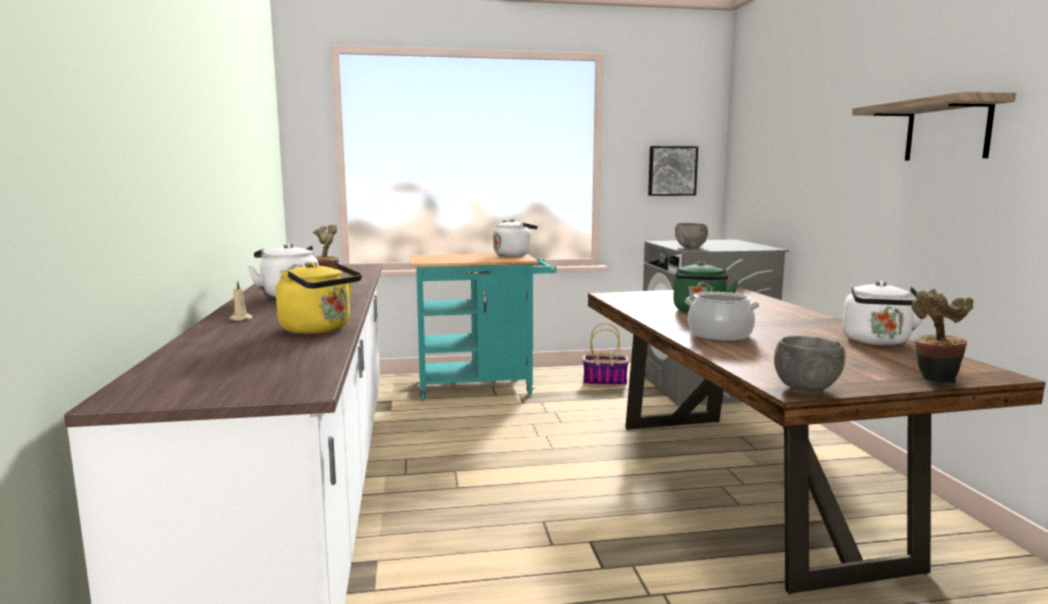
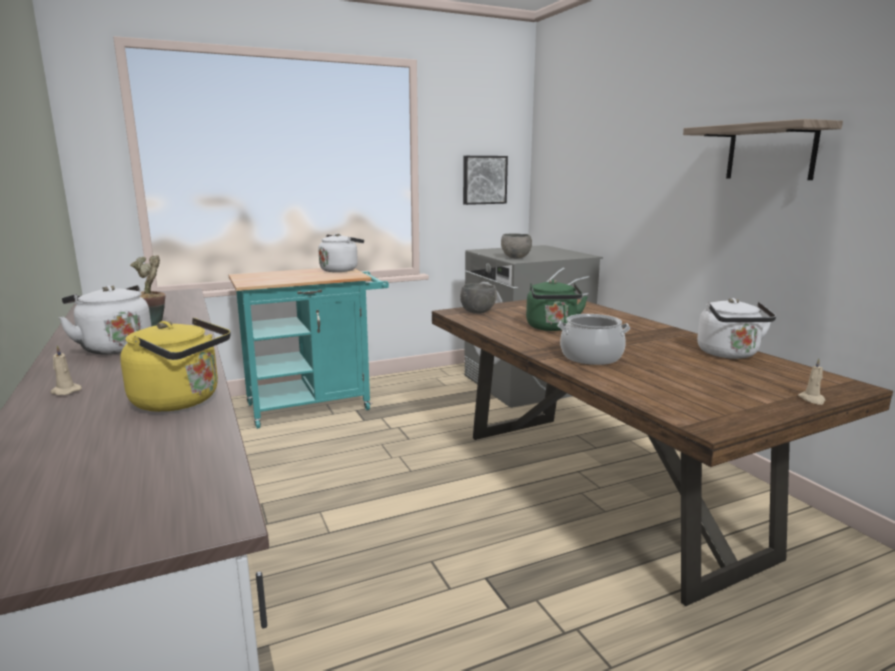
camera: 15 degrees left, 5 degrees up
basket [583,323,629,386] -> none
grey bowl [774,336,846,392] -> grey bowl moved to [460,283,497,314]
potted plant [911,289,974,384] -> beige candle [798,359,825,405]

